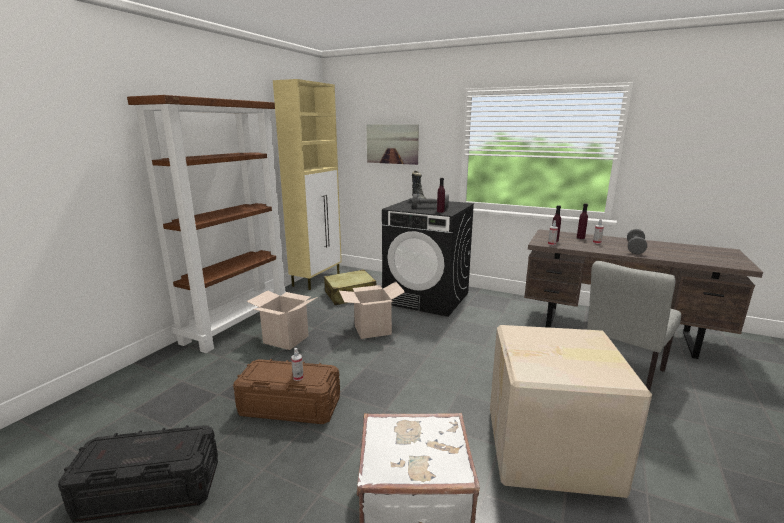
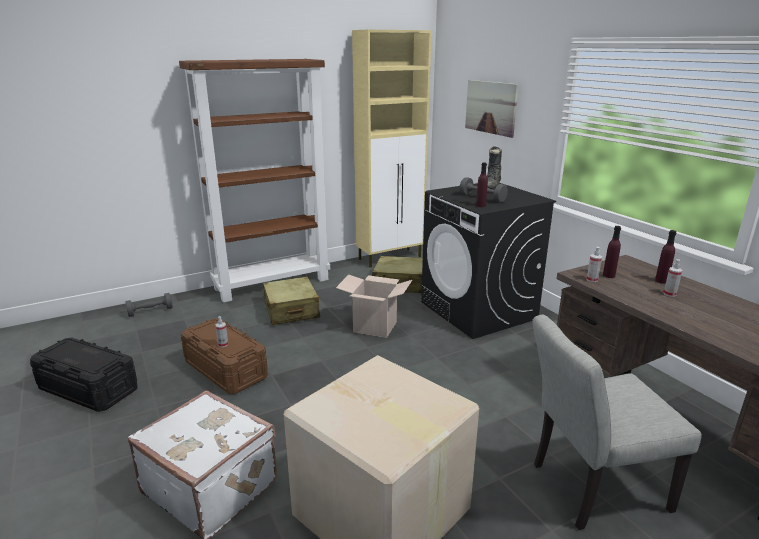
camera: 35 degrees right, 5 degrees up
cardboard box [246,290,318,350] -> beige suitcase [263,276,320,325]
grey dumbbell [627,229,647,254] -> grey dumbbell moved to [126,293,173,317]

